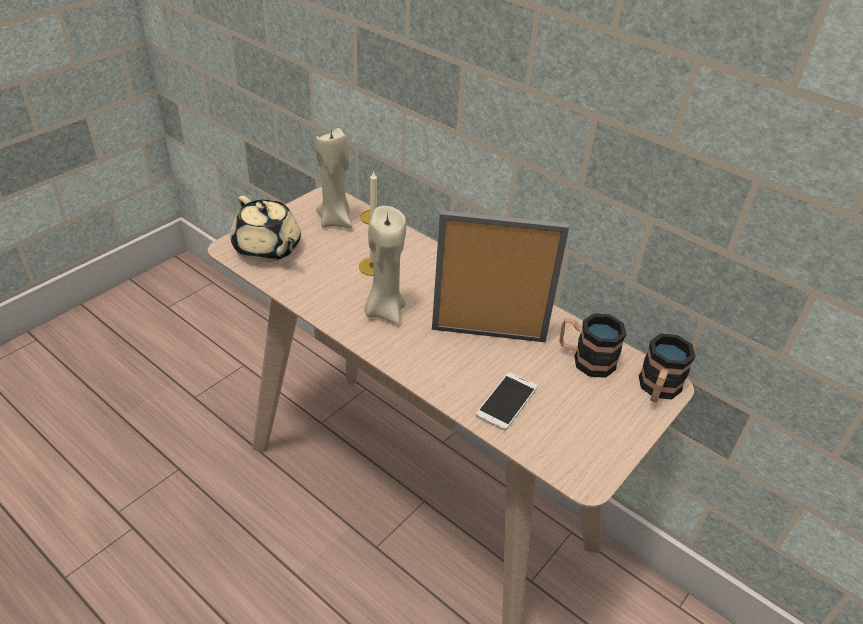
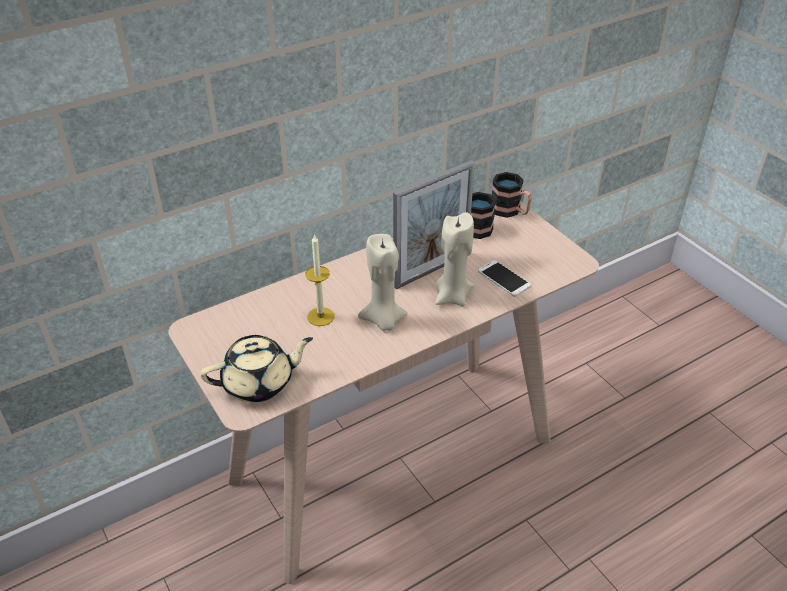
camera: 70 degrees left, 0 degrees up
beige candle [315,128,352,228] -> beige candle moved to [435,212,474,306]
picture frame [432,210,569,342] -> picture frame turned 150 degrees counterclockwise [393,160,475,289]

